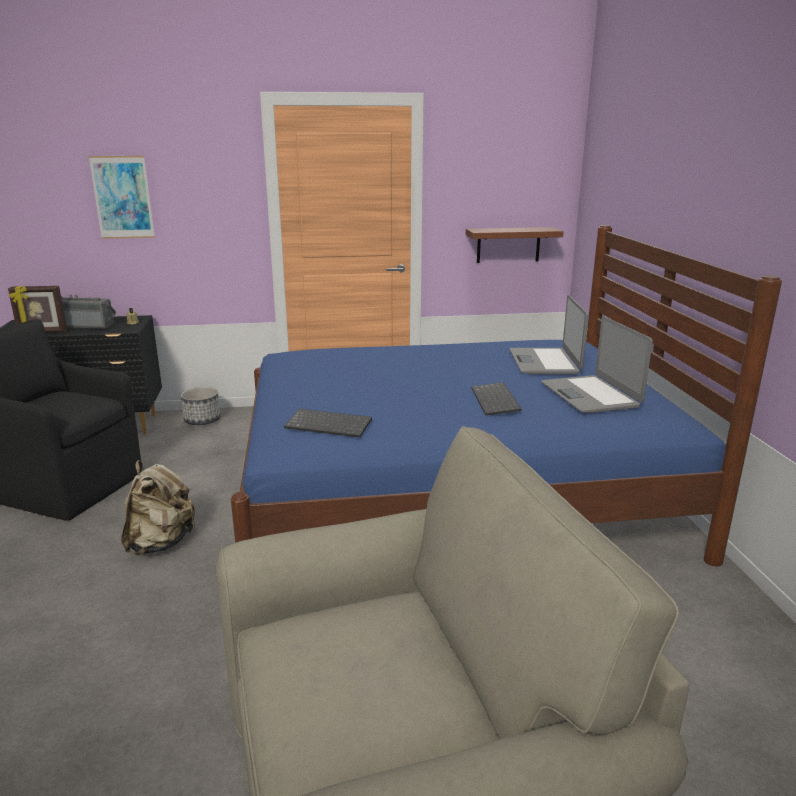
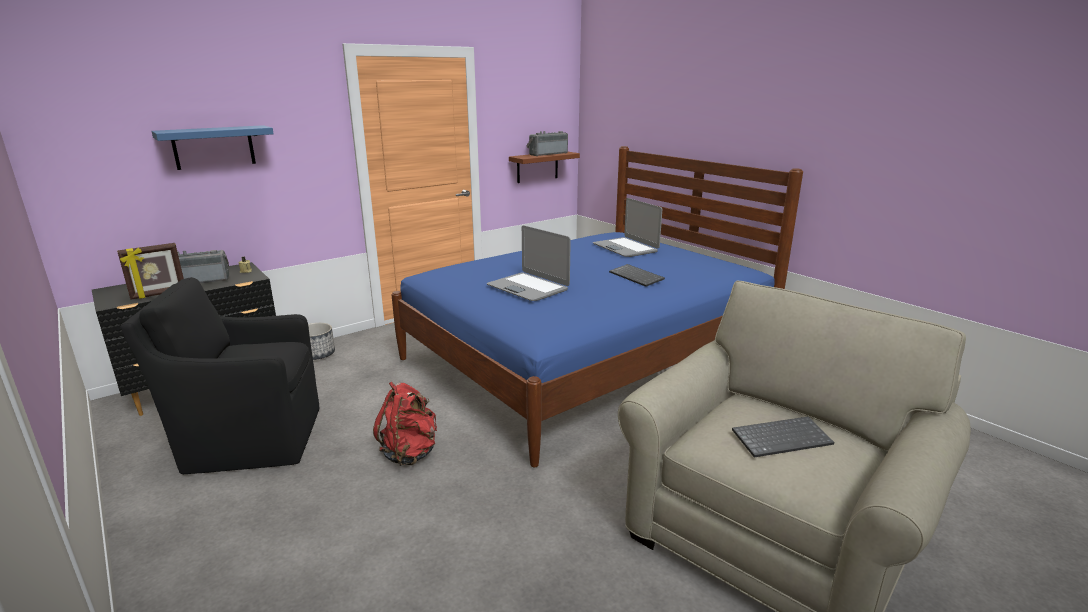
camera: 30 degrees left, 0 degrees up
picture [89,156,155,239] -> blue shelf [151,125,274,170]
beige backpack [122,460,197,555] -> red backpack [373,382,437,466]
keyboard [284,409,372,438] -> keyboard moved to [732,417,835,457]
laptop [541,316,653,413] -> laptop moved to [487,225,571,301]
none -> radio [526,131,568,156]

